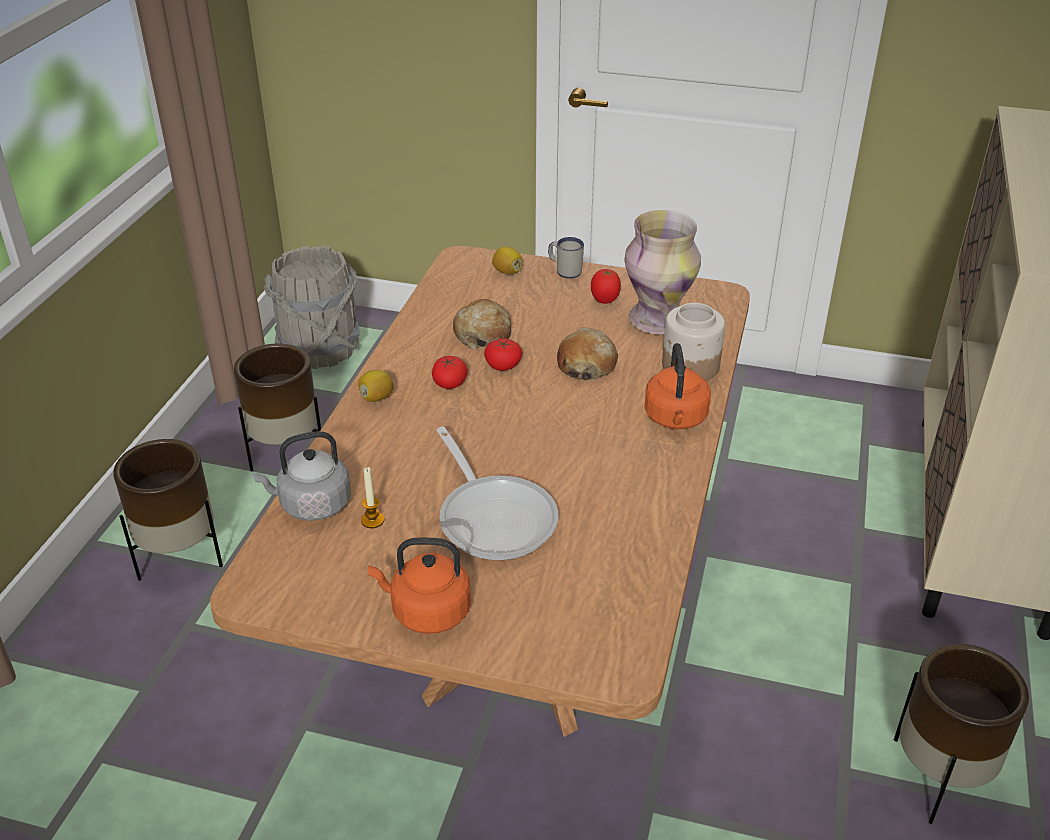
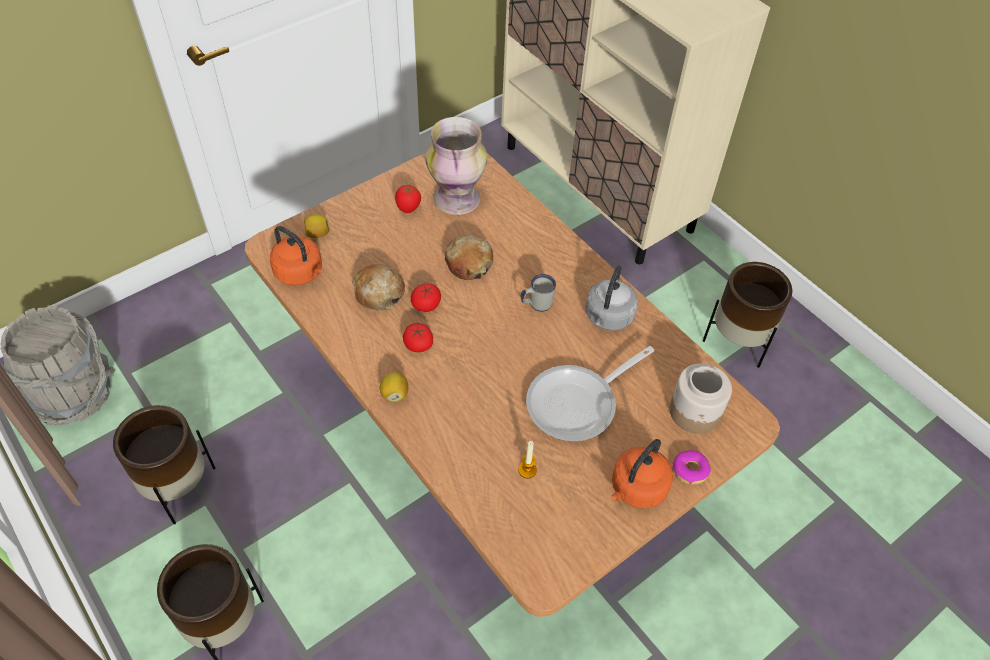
camera: 55 degrees left, 15 degrees up
grey kettle [253,431,351,521] -> grey kettle moved to [585,265,638,331]
frying pan [436,427,558,560] -> frying pan turned 135 degrees clockwise [526,346,654,441]
white mug [548,237,584,279] -> white mug moved to [521,274,556,312]
orange kettle [644,343,711,429] -> orange kettle moved to [270,226,322,286]
jar [662,303,725,381] -> jar moved to [670,363,732,434]
none -> donut [672,450,711,485]

